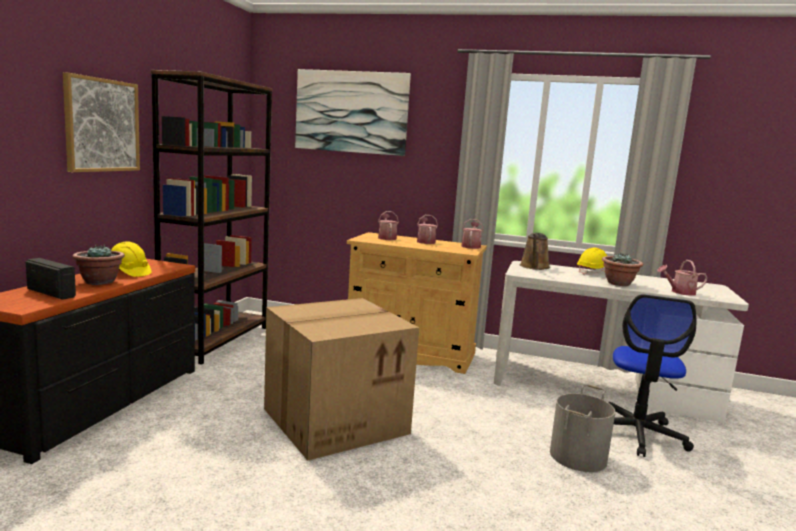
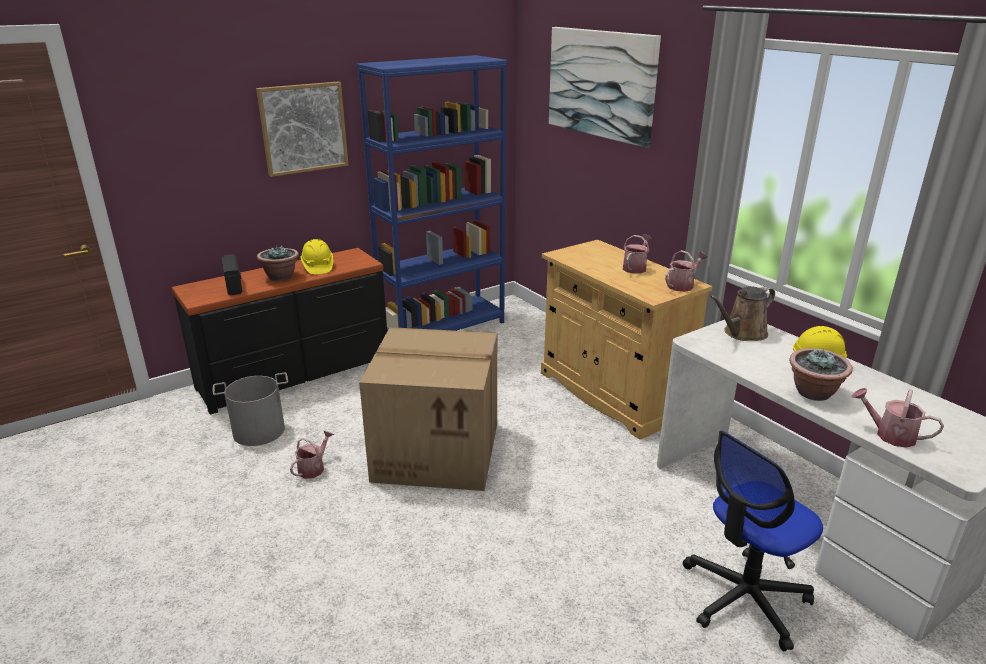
camera: 40 degrees right, 15 degrees up
brown bookcase [151,70,273,365] -> blue bookcase [357,55,507,331]
watering can [378,211,399,240] -> watering can moved to [290,430,334,479]
grey bucket [550,384,615,472] -> grey bucket moved to [213,373,288,446]

